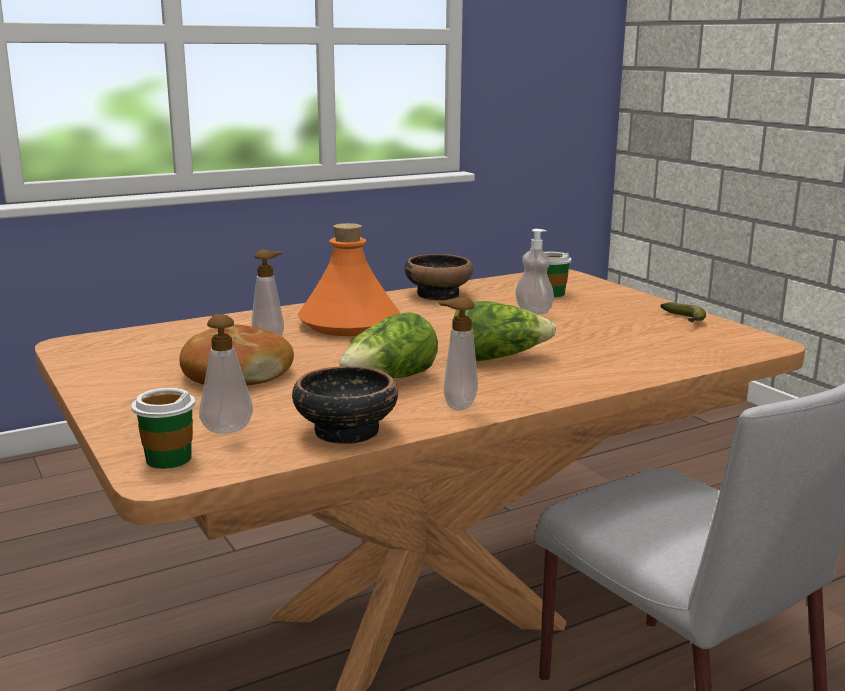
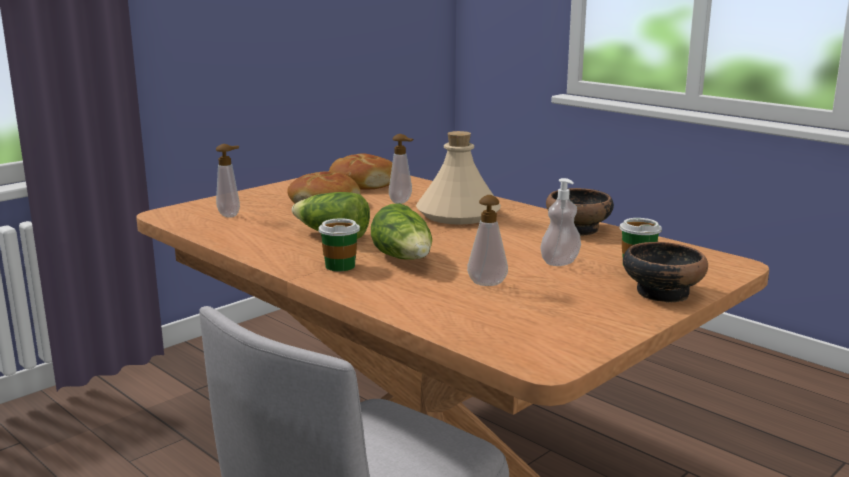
camera: 75 degrees right, 0 degrees up
cup [131,388,195,469] -> cup moved to [318,218,360,271]
bowl [292,366,398,444] -> bowl moved to [623,242,708,302]
orange bottle [298,223,400,336] -> beige bottle [416,131,501,225]
soap dispenser [439,297,478,410] -> soap dispenser moved to [467,195,508,286]
banana [661,302,706,322] -> none
none -> bread [329,154,392,189]

